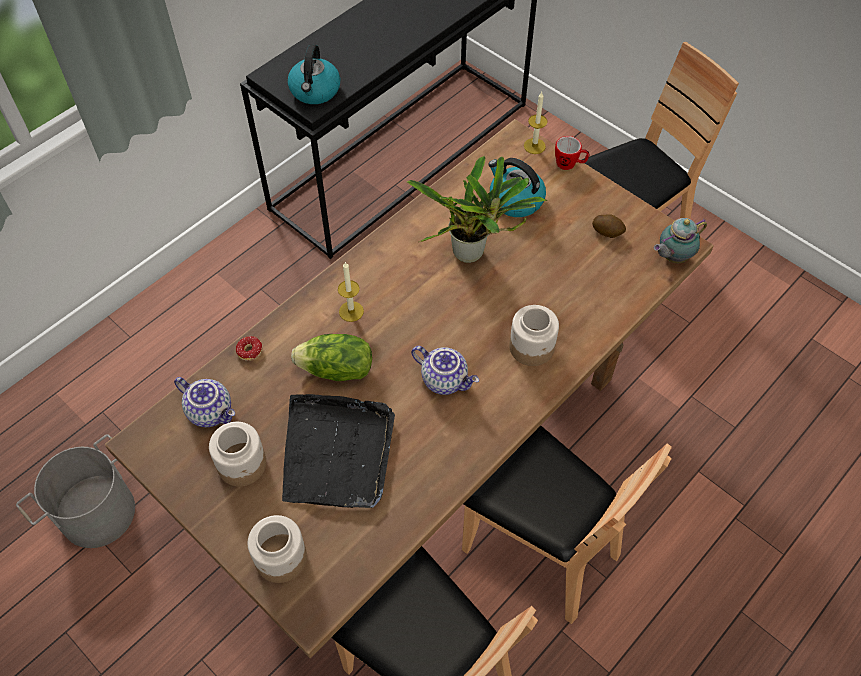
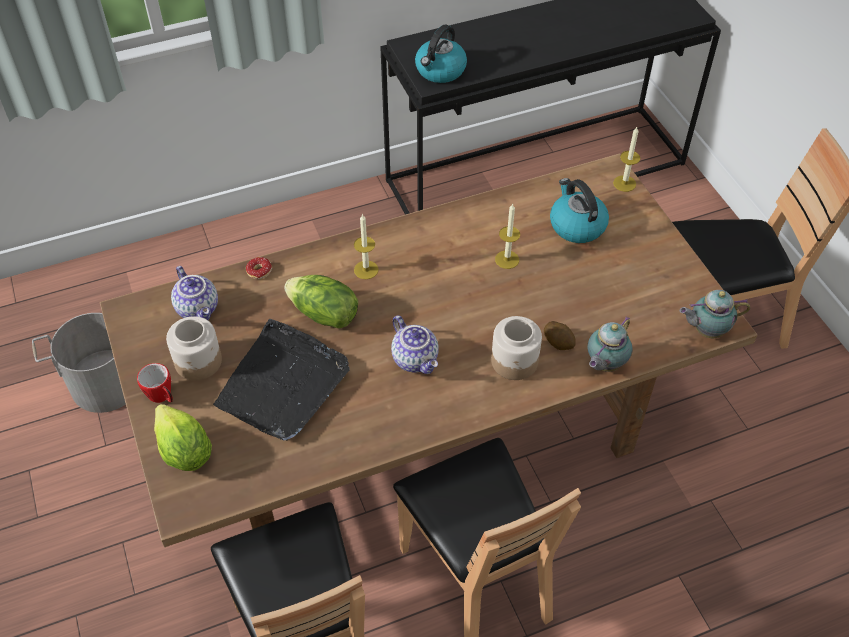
camera: 25 degrees right, 5 degrees down
jar [248,515,307,583] -> lettuce [154,404,212,471]
potted plant [407,156,547,263] -> candle [495,203,520,269]
mug [555,136,590,170] -> mug moved to [137,363,173,403]
potato [592,214,626,238] -> potato moved to [544,321,576,350]
none -> teapot [587,316,633,372]

